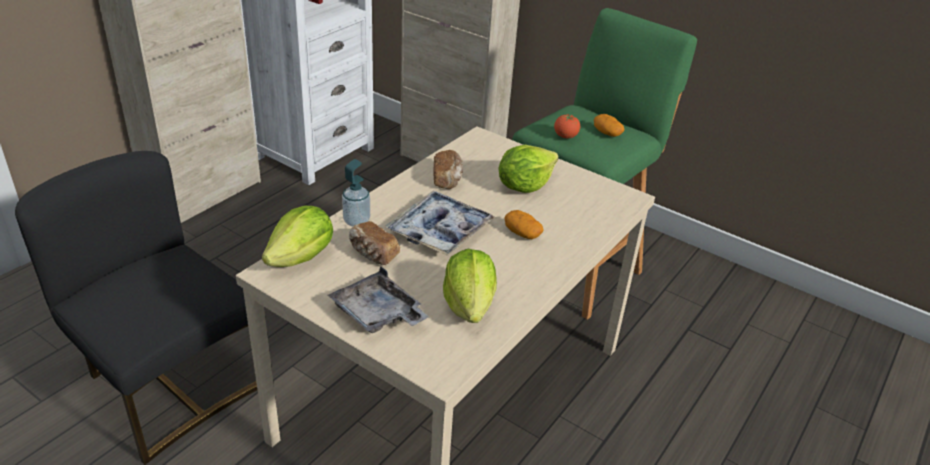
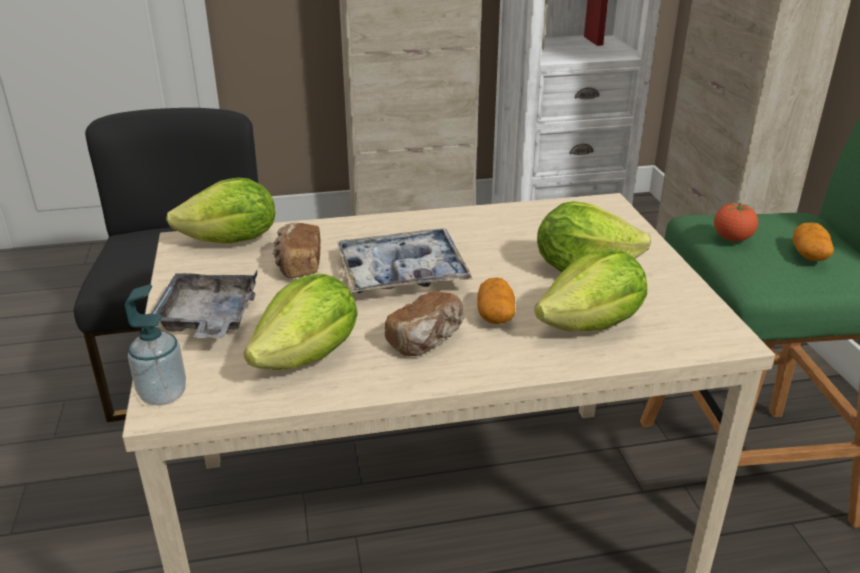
camera: 45 degrees right, 5 degrees down
soap dispenser [342,159,370,227] -> soap dispenser moved to [125,284,186,406]
bread [434,150,463,189] -> bread moved to [385,291,464,356]
none -> lettuce [534,250,647,332]

